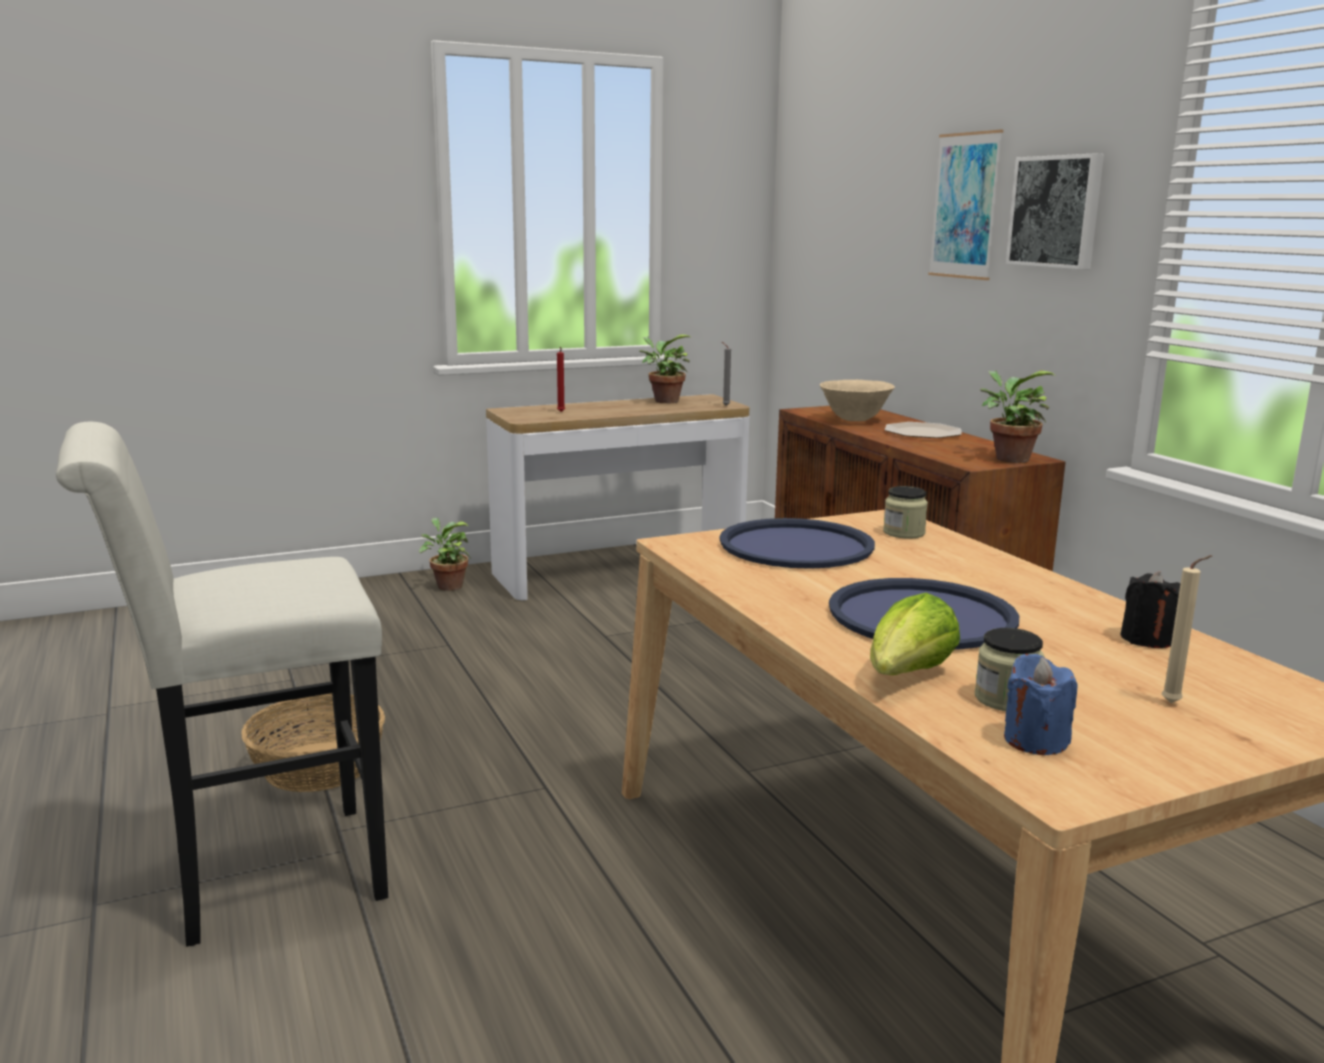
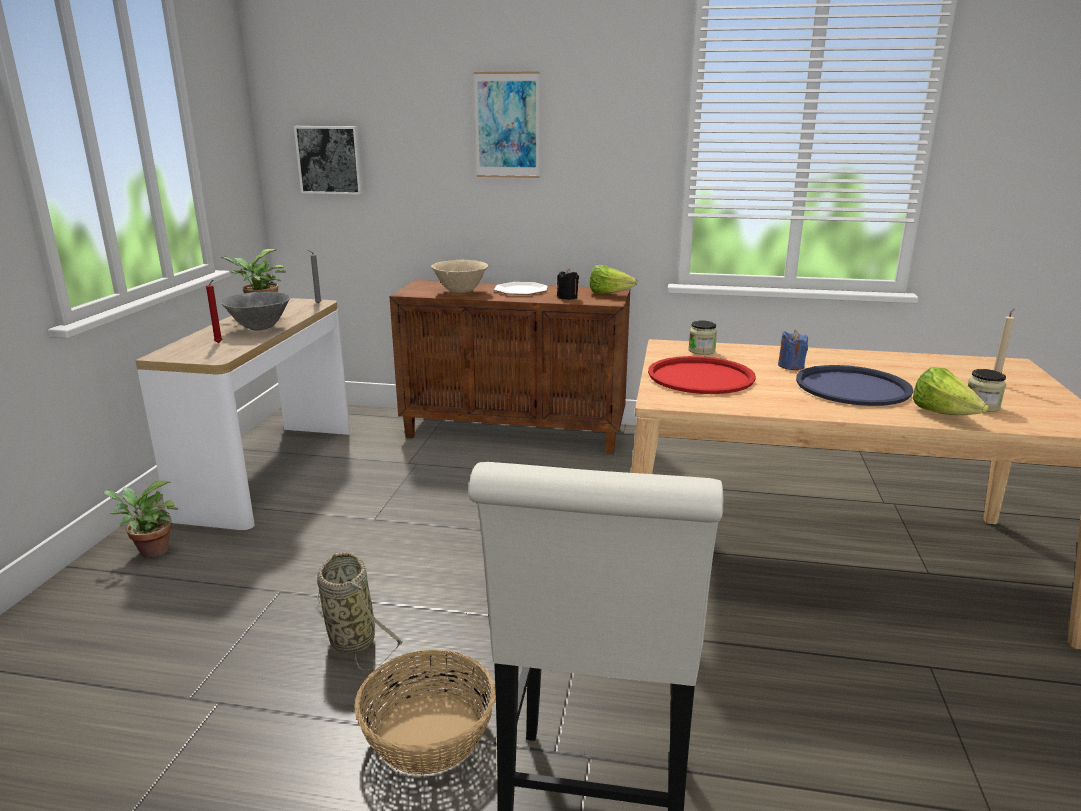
camera: 55 degrees left, 5 degrees up
blue tray [720,518,875,569] -> red tray [648,356,756,394]
potted plant [980,370,1056,463] -> lettuce [590,265,638,294]
blue candle [1004,654,1077,755] -> blue candle moved to [778,330,808,370]
picture [1006,154,1104,269] -> picture moved to [294,126,364,195]
black candle [1121,571,1180,648] -> black candle moved to [557,269,579,300]
none -> grey bowl [221,291,290,331]
none -> basket [317,552,404,671]

